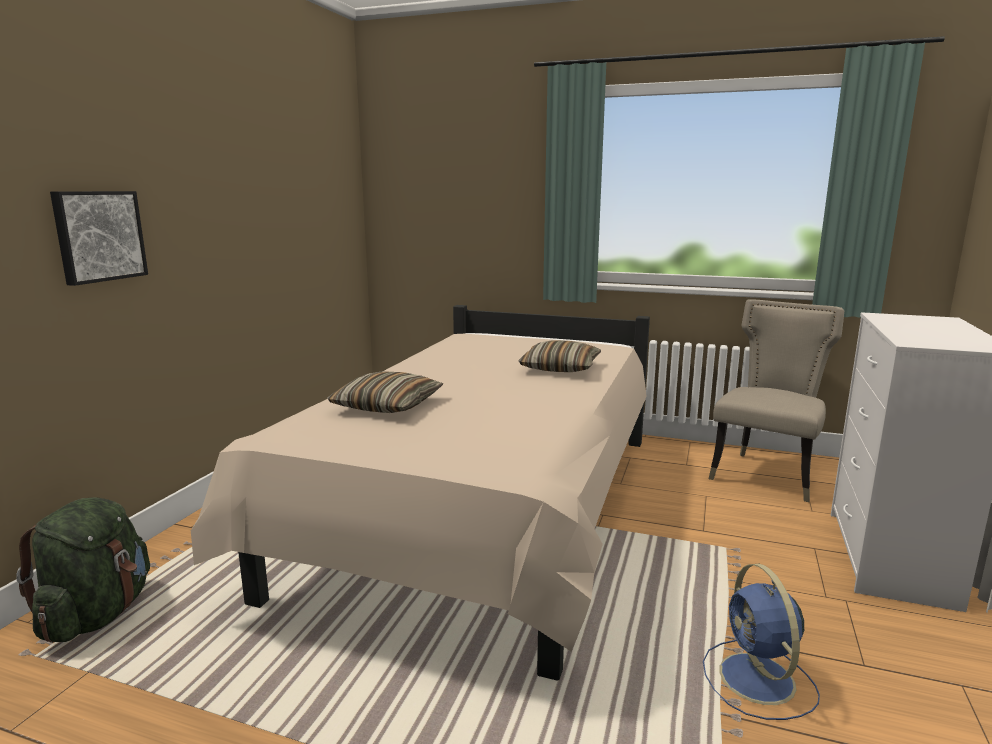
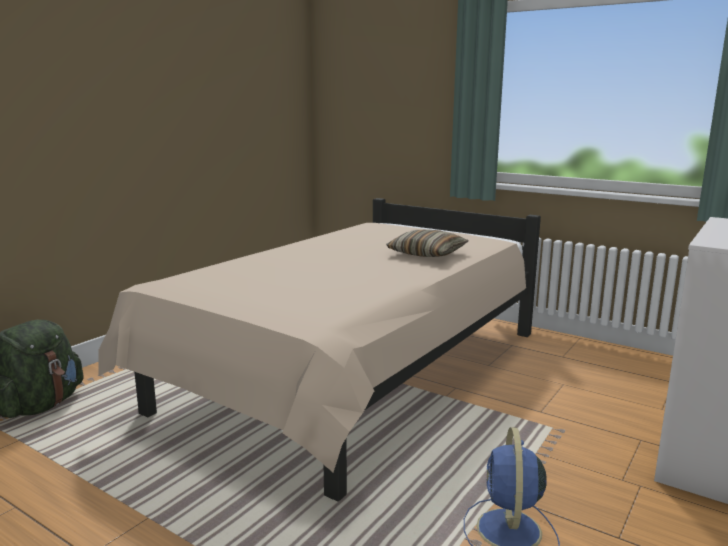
camera: 15 degrees right, 0 degrees up
picture [50,191,148,286] -> none
pillow [327,371,444,413] -> none
beige chair [709,299,844,502] -> none

